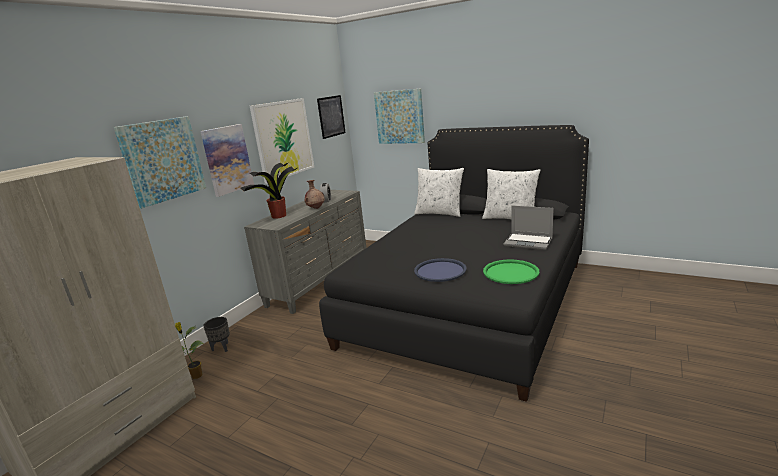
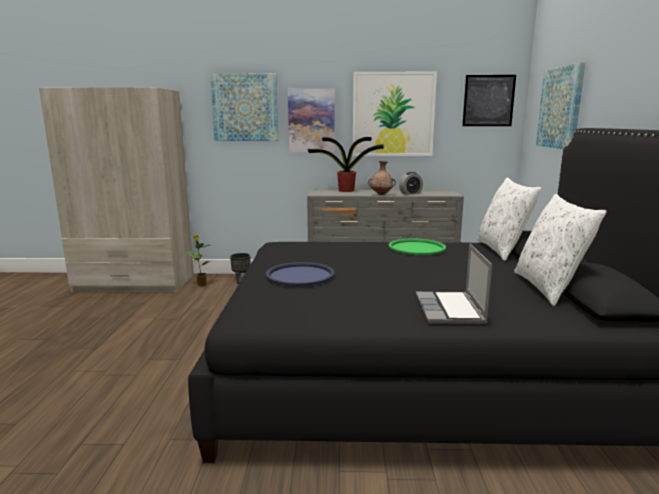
camera: 60 degrees right, 5 degrees down
green tray [483,259,539,284] -> green tray moved to [389,239,446,255]

